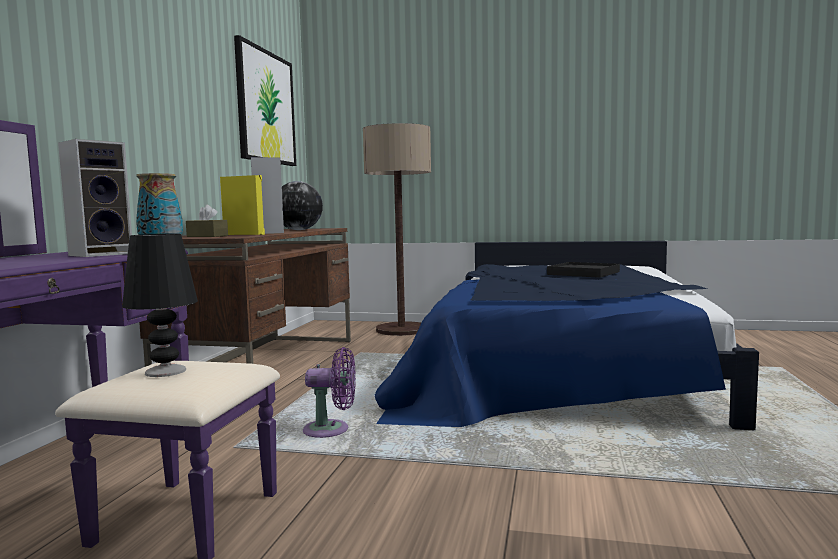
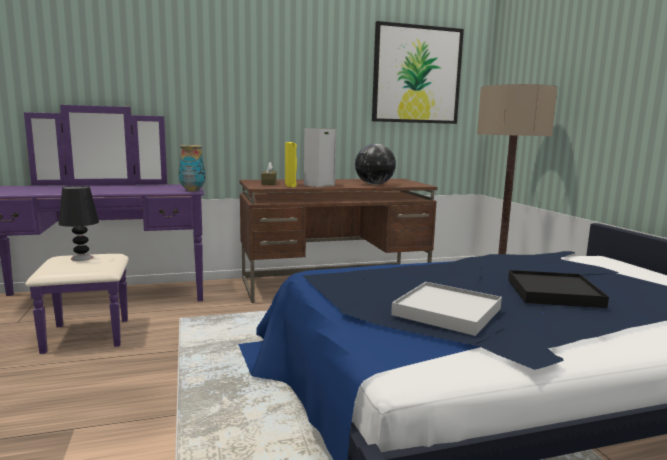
camera: 60 degrees right, 5 degrees up
speaker [58,139,132,257] -> none
purple fan [303,347,356,438] -> none
none -> white tray [391,282,502,336]

